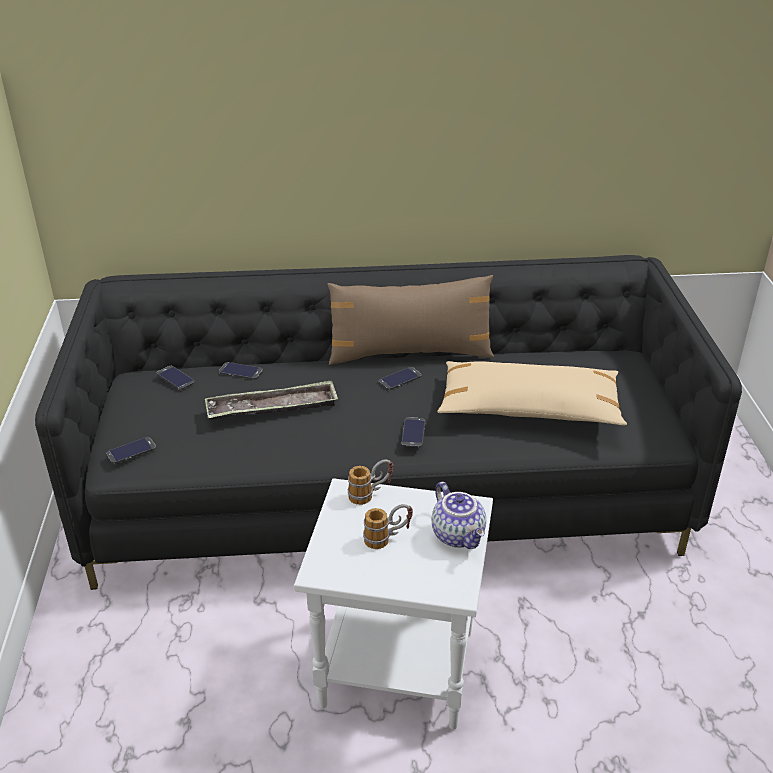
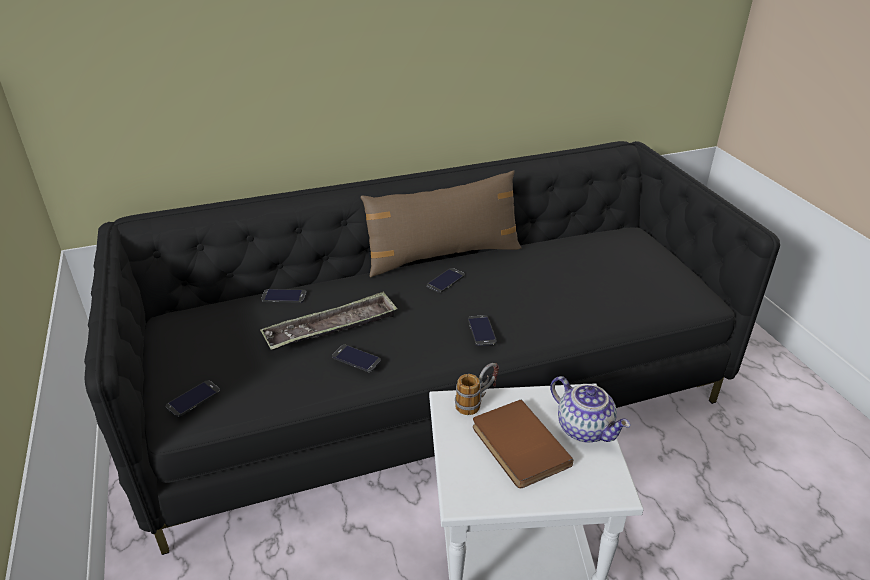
camera: 15 degrees left, 0 degrees up
phone [157,366,195,390] -> phone moved to [332,345,381,372]
mug [363,504,413,549] -> brown book [473,399,573,488]
beige pillow [438,361,627,426] -> none

